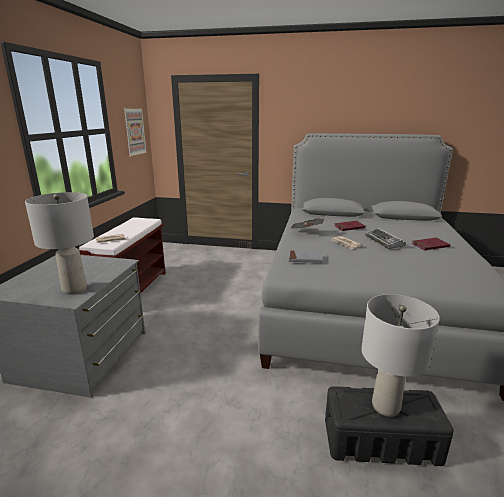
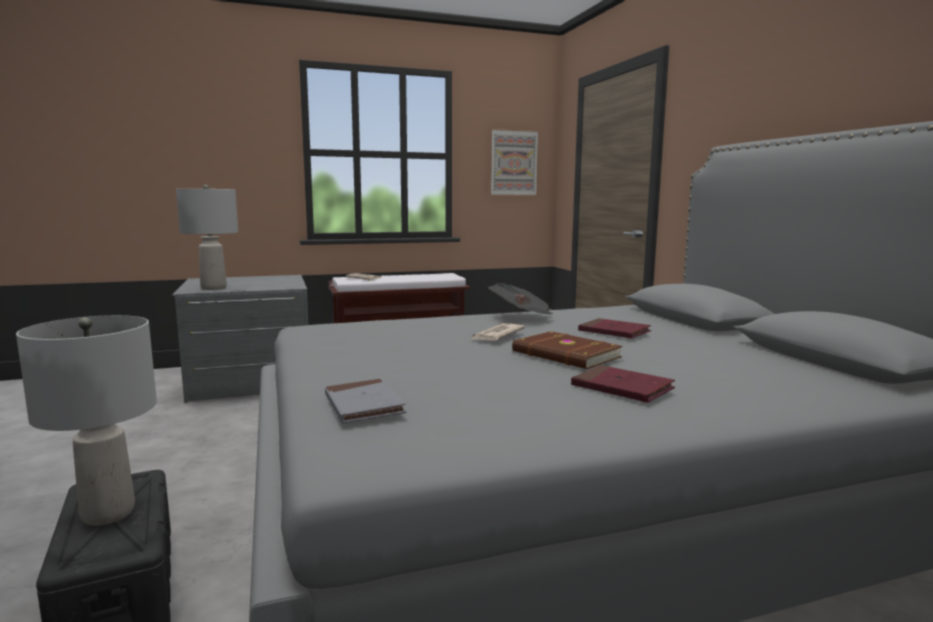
camera: 60 degrees right, 10 degrees down
grey book [289,250,323,263] -> grey book moved to [325,379,406,423]
keyboard [365,228,406,249] -> brown book [512,331,622,369]

